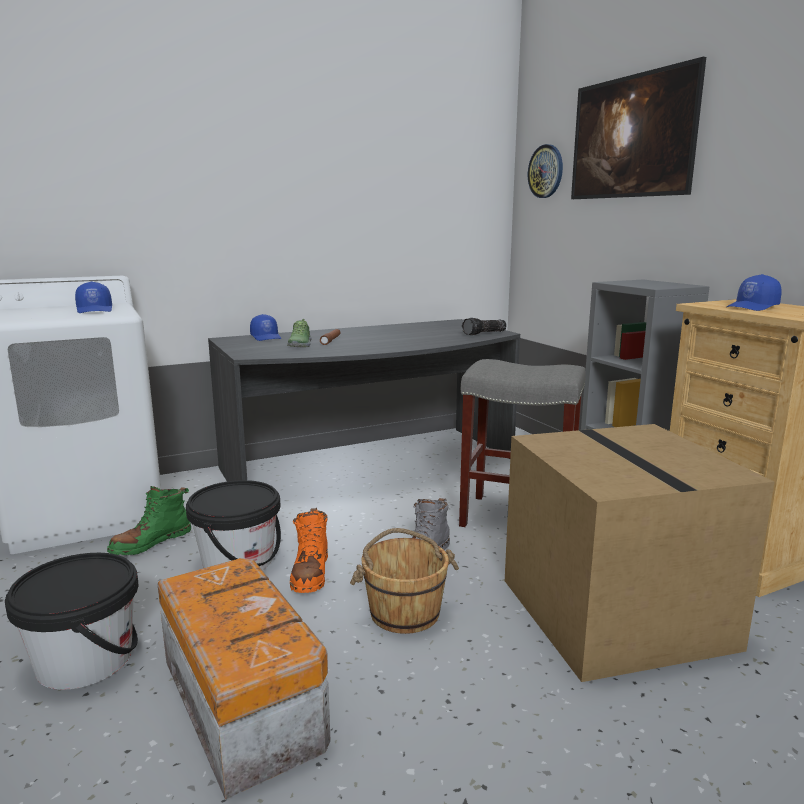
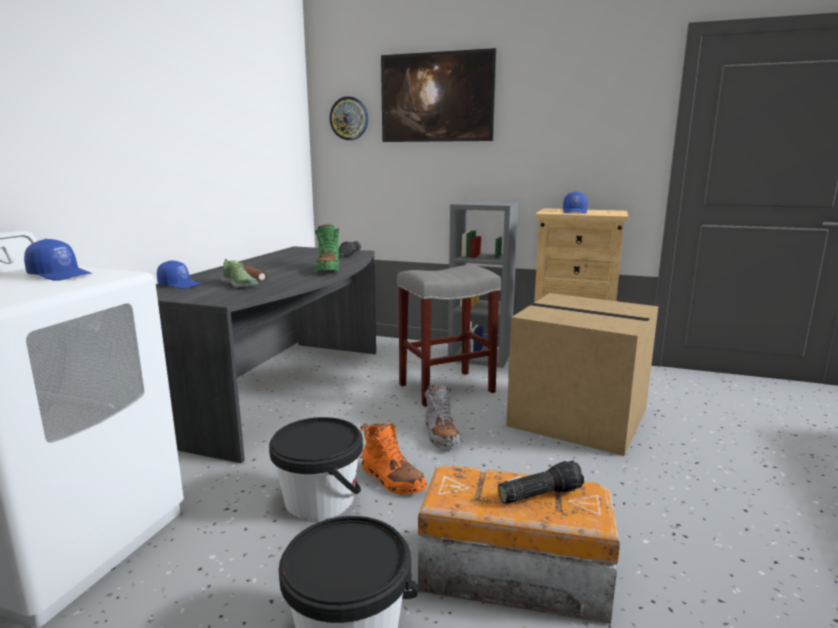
camera: 45 degrees left, 0 degrees up
green boot [107,486,191,555] -> green boot moved to [314,224,339,273]
brown bucket [350,528,459,634] -> none
none -> flashlight [498,460,584,504]

